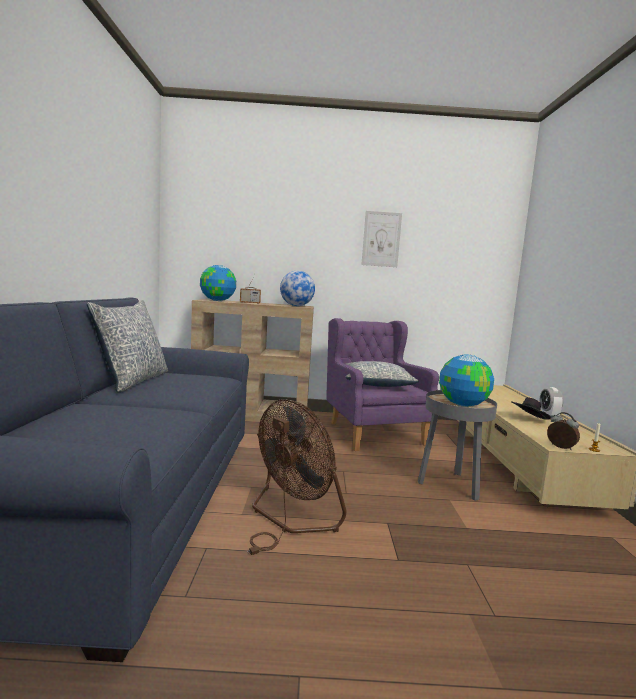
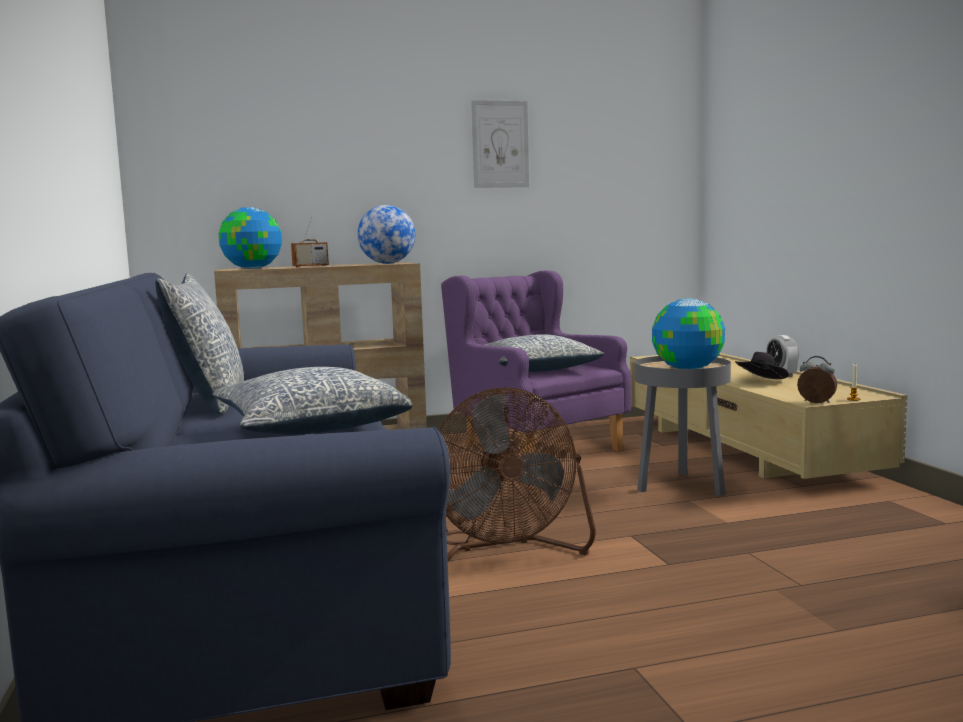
camera: 15 degrees left, 0 degrees up
brown fan [247,399,346,555] -> brown fan turned 135 degrees clockwise [439,387,596,561]
none -> pillow [212,367,413,435]

